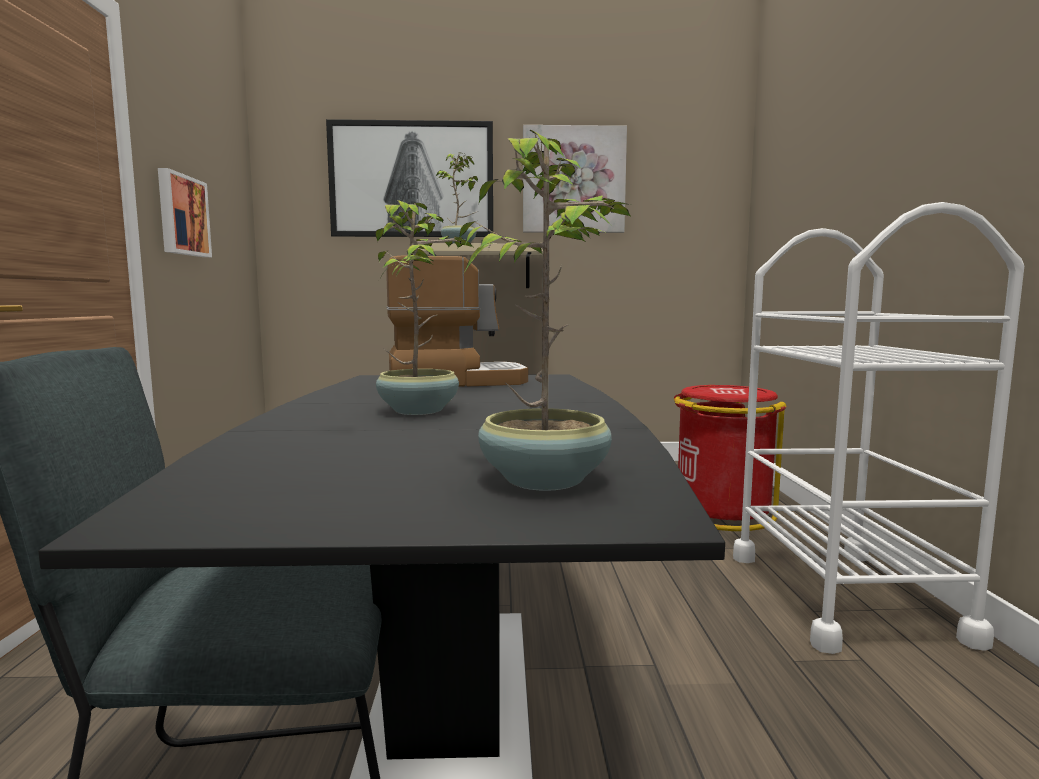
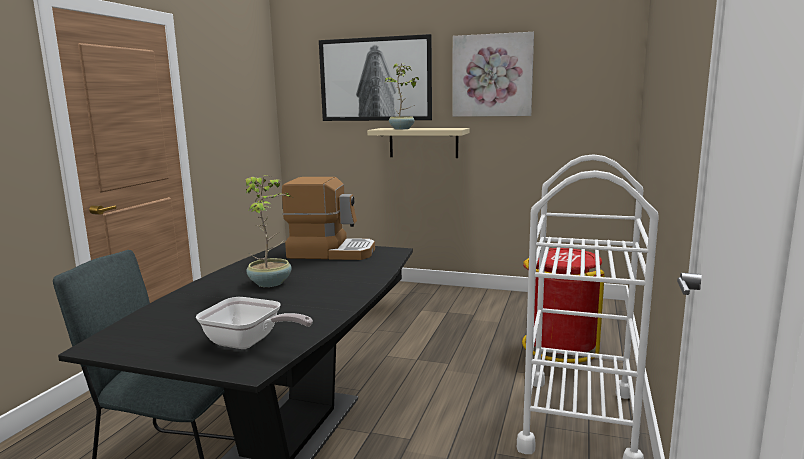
camera: 20 degrees right, 5 degrees up
picture [158,168,212,257] -> none
potted plant [459,130,631,491] -> frying pan [196,297,313,349]

